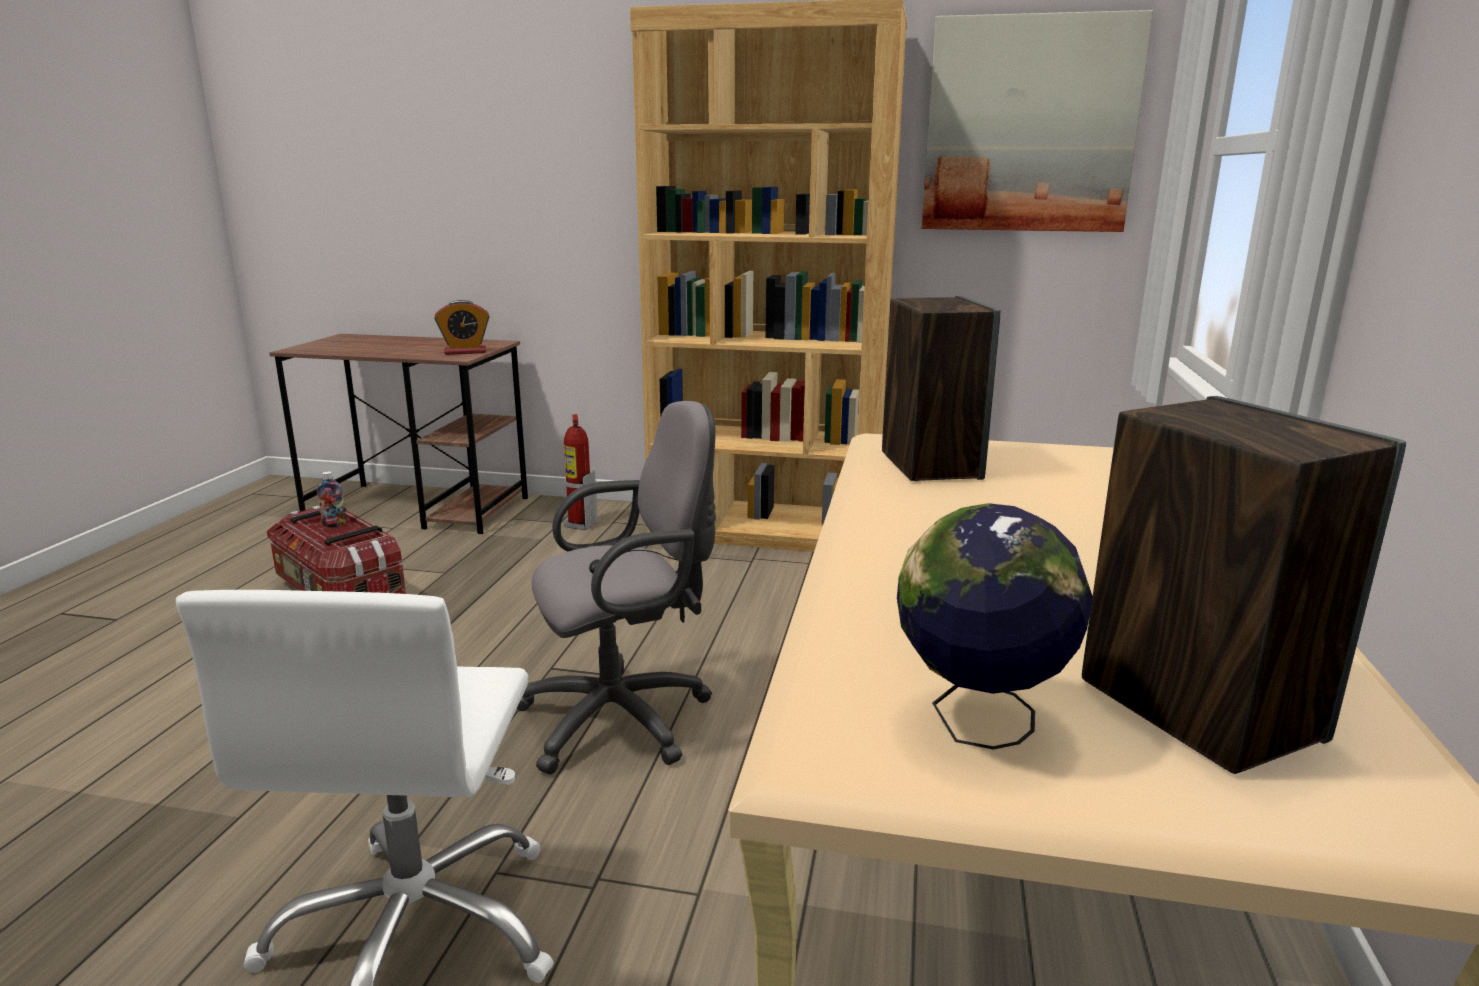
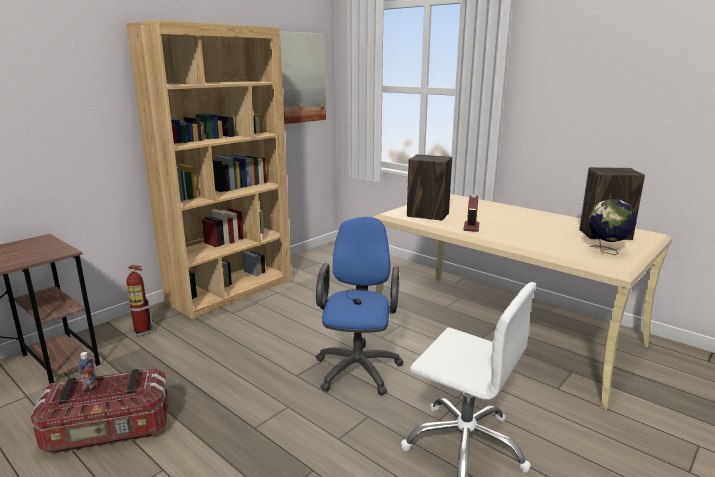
camera: 60 degrees left, 0 degrees up
alarm clock [434,300,490,355] -> alarm clock moved to [463,194,479,232]
grey office chair [517,401,716,774] -> blue office chair [316,217,404,396]

